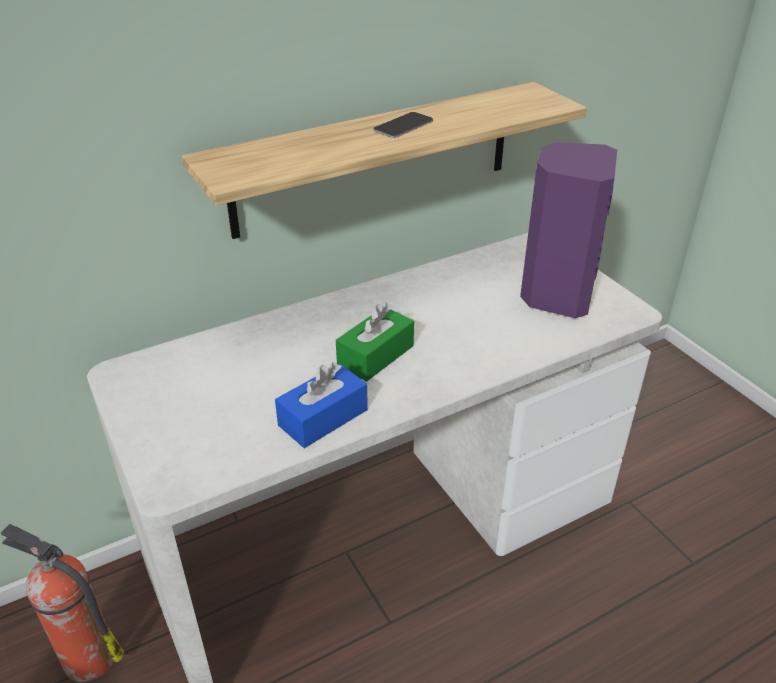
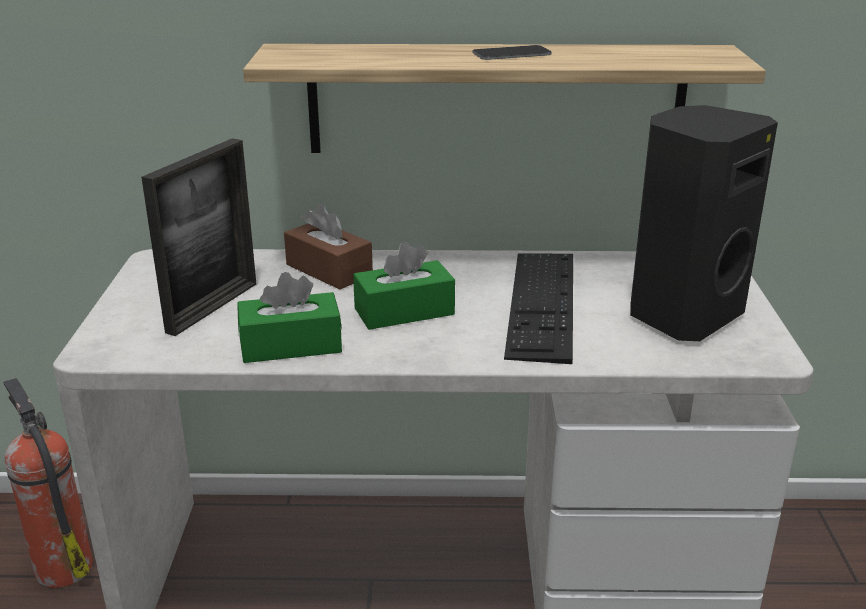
camera: 30 degrees right, 10 degrees down
blue tissue box [275,362,368,448] -> green tissue box [237,272,342,363]
purple speaker [520,142,617,318] -> black speaker [630,105,778,341]
none -> picture frame [141,138,256,336]
none -> brown tissue box [284,204,373,289]
none -> keyboard [504,253,573,364]

